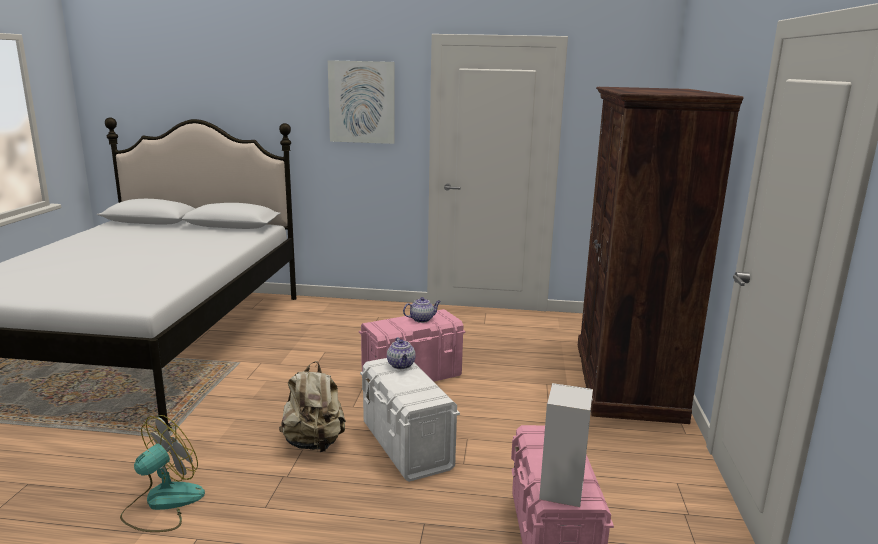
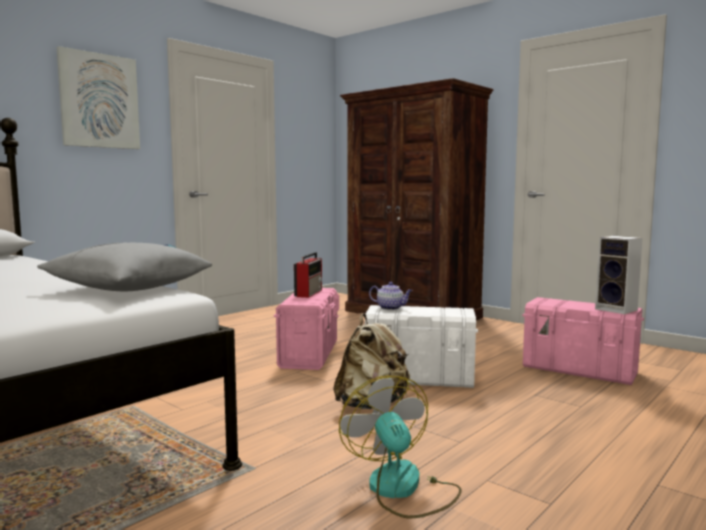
camera: 55 degrees left, 10 degrees down
teapot [403,297,441,323] -> radio [294,252,322,298]
none -> grey pillow [37,243,212,291]

